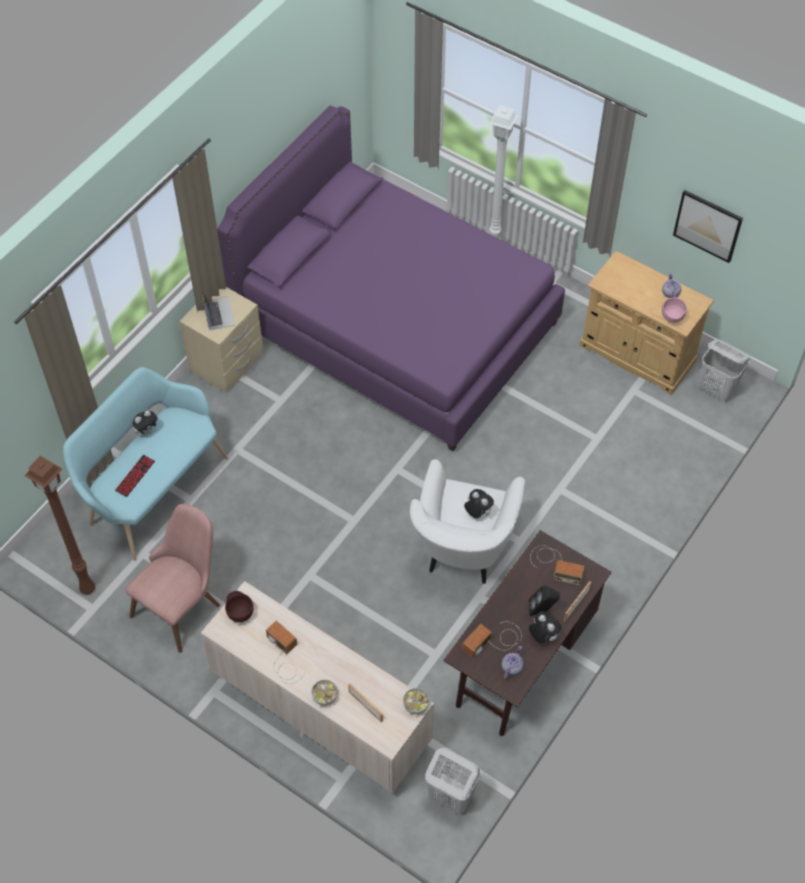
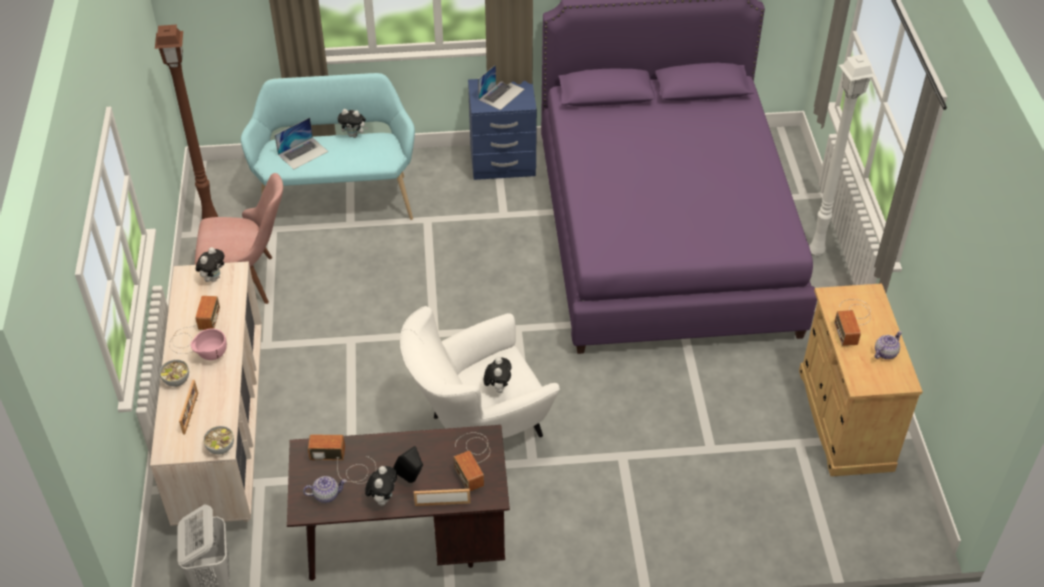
camera: 50 degrees right, 10 degrees down
keyboard [115,455,155,497] -> laptop [275,118,328,169]
beige nightstand [179,287,263,393] -> blue nightstand [468,79,537,180]
brown bowl [225,591,254,622] -> plush toy [196,247,224,282]
pink bowl [662,297,687,323] -> pink bowl moved to [190,328,227,360]
picture [673,190,743,263] -> none
white laundry basket [699,339,750,402] -> none
none -> radio [834,299,871,346]

